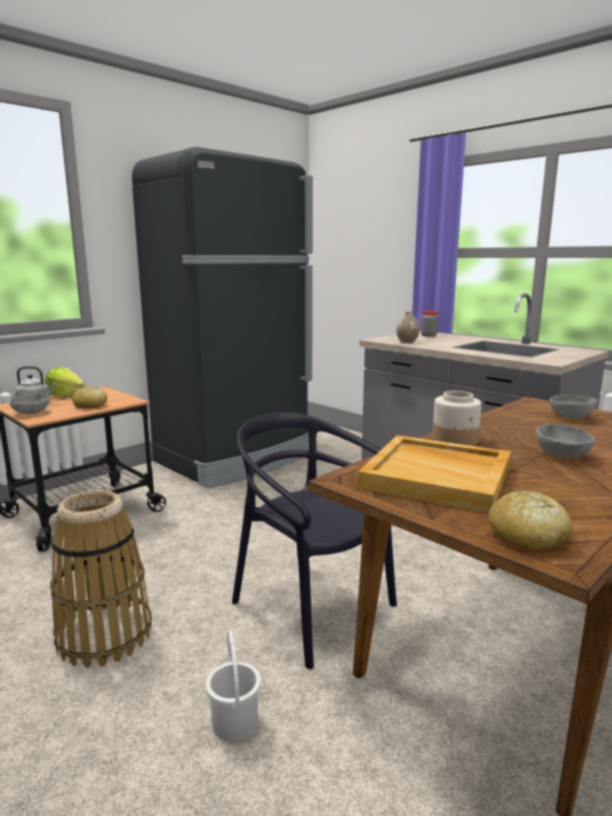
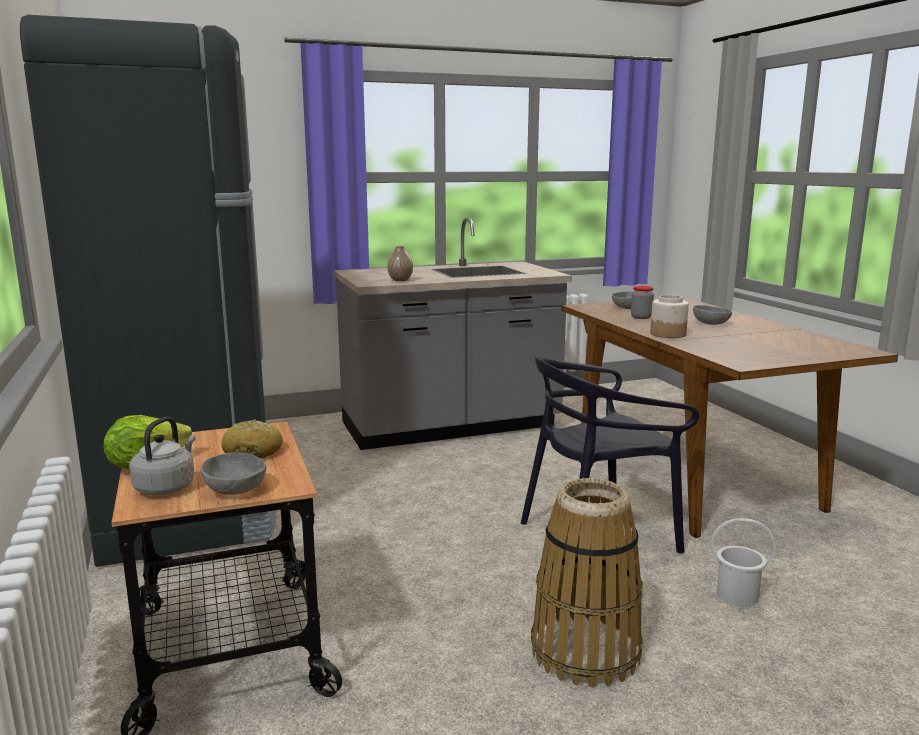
camera: 65 degrees left, 0 degrees up
beige tray [358,435,511,513] -> none
jar [421,311,439,337] -> jar moved to [631,286,654,319]
bread [488,491,573,550] -> none

